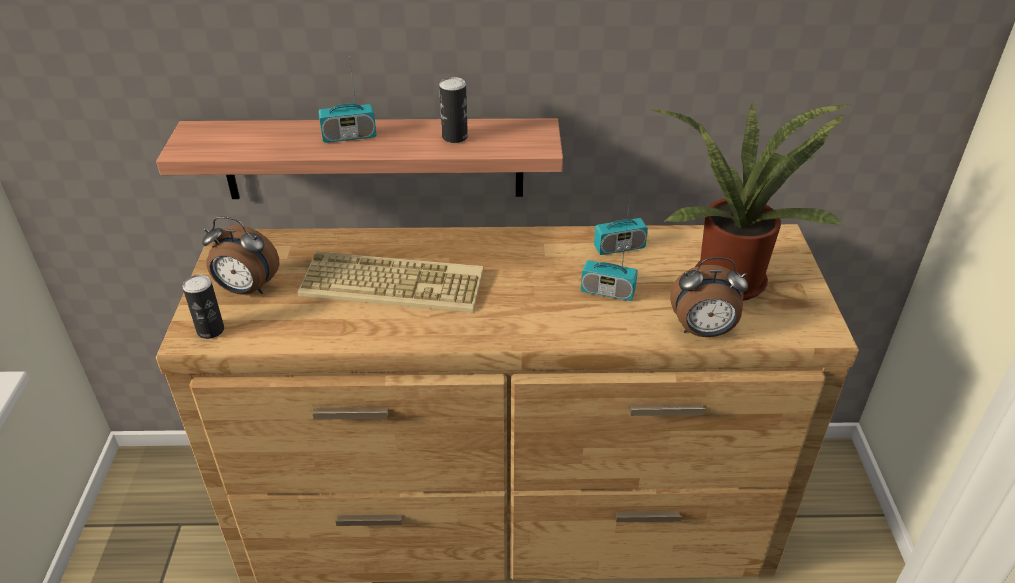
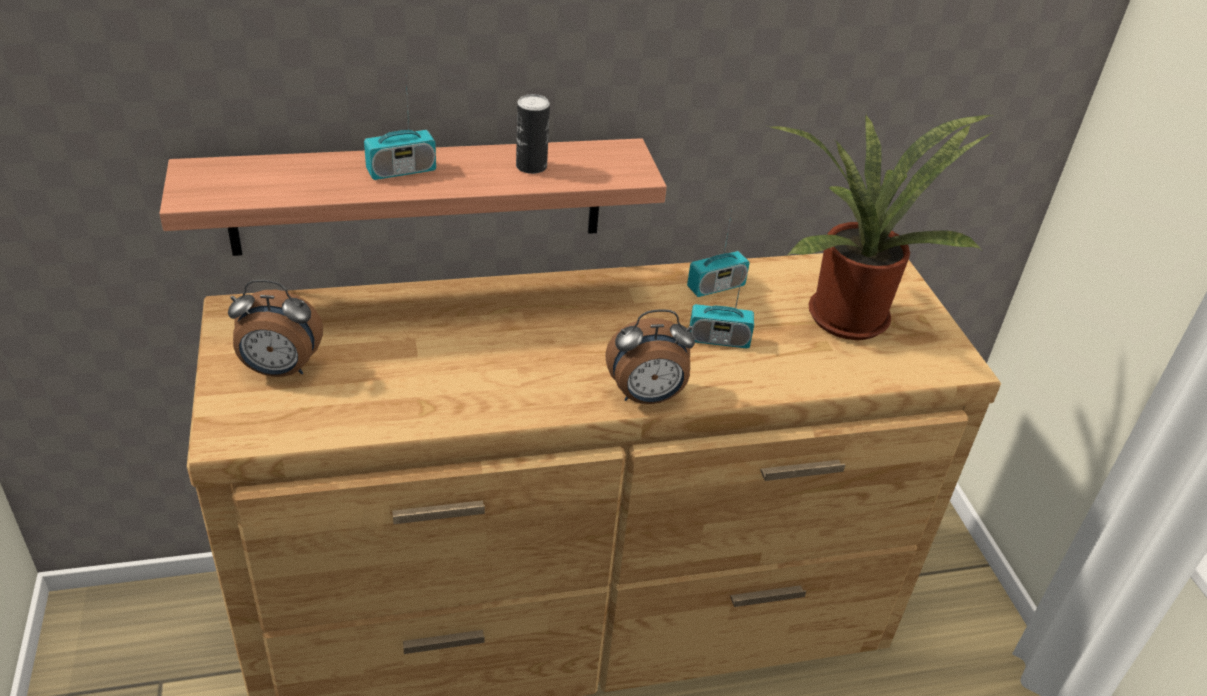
camera: 15 degrees left, 0 degrees up
can [183,275,224,339] -> none
keyboard [298,252,483,312] -> none
alarm clock [670,257,748,337] -> alarm clock moved to [605,309,695,404]

